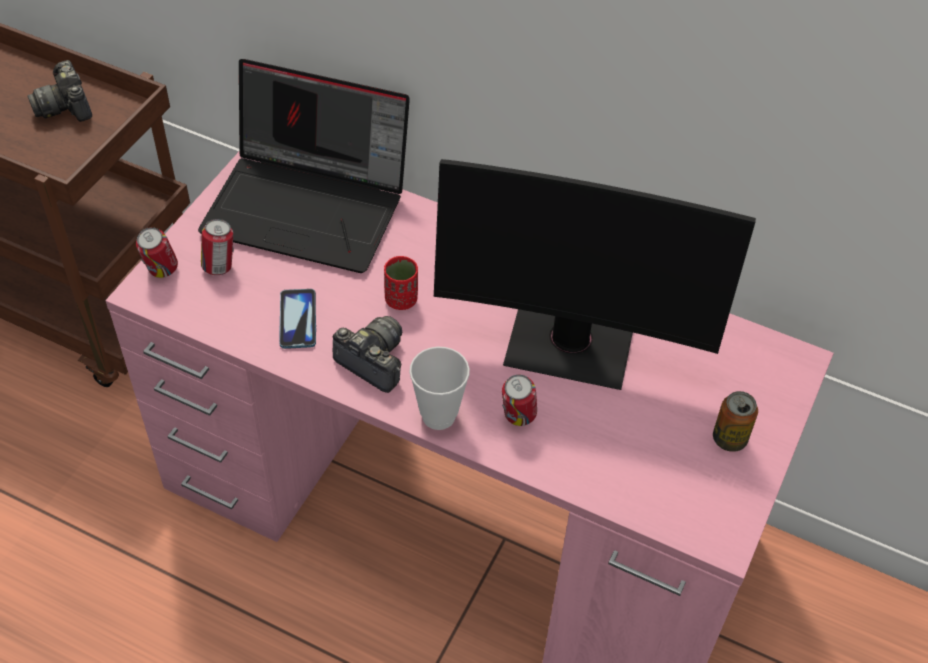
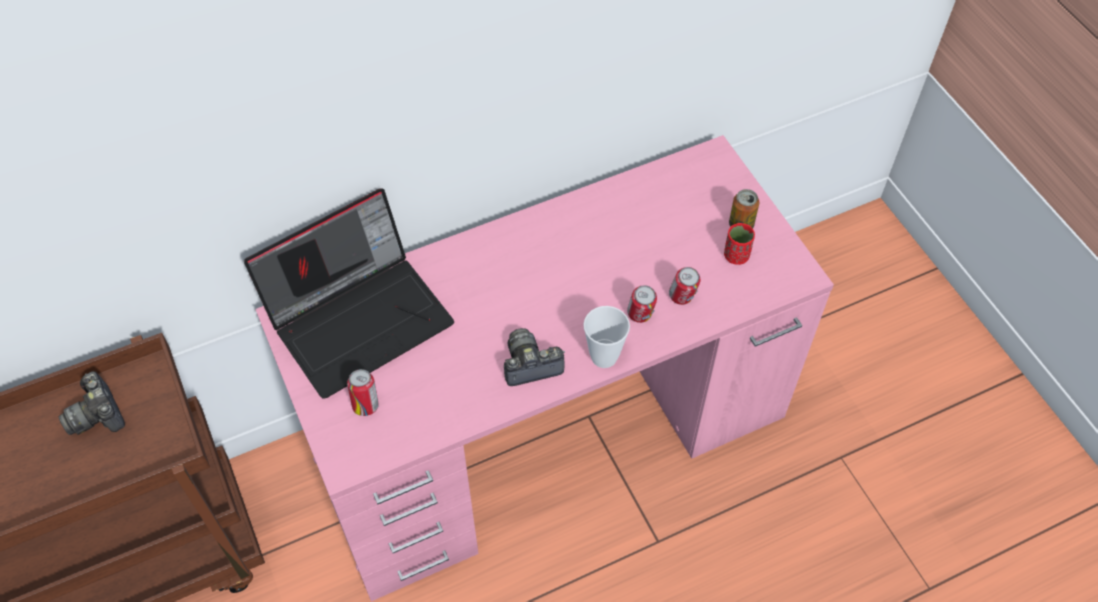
camera: 50 degrees left, 5 degrees up
camera [28,60,92,122] -> camera turned 45 degrees clockwise [59,371,125,435]
can [136,227,178,278] -> can moved to [669,267,700,305]
phone [279,289,316,349] -> none
red cup [384,256,418,310] -> red cup moved to [724,223,755,265]
monitor [434,159,756,390] -> none

